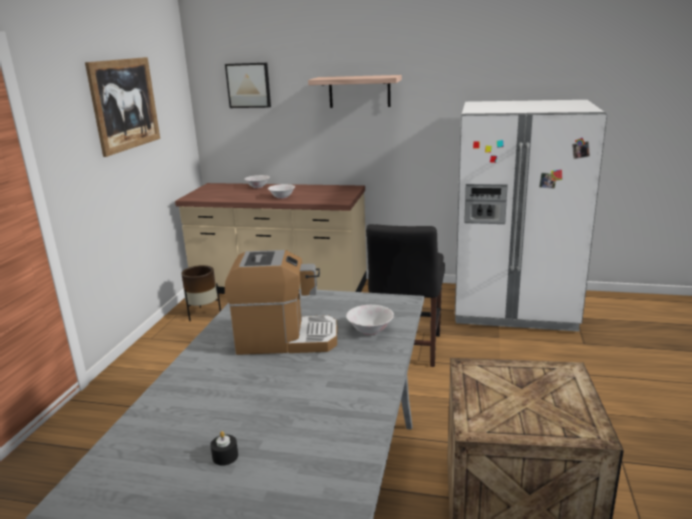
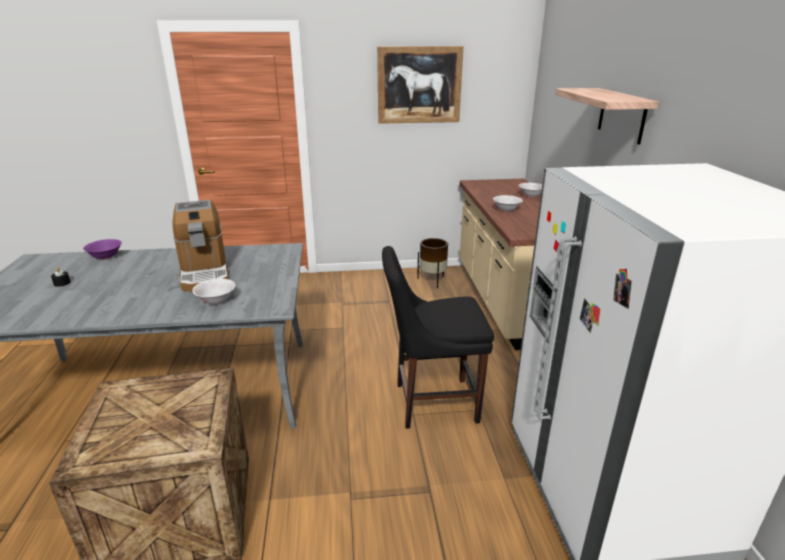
camera: 70 degrees right, 5 degrees up
picture [225,63,271,108] -> none
none -> purple bowl [83,239,122,260]

